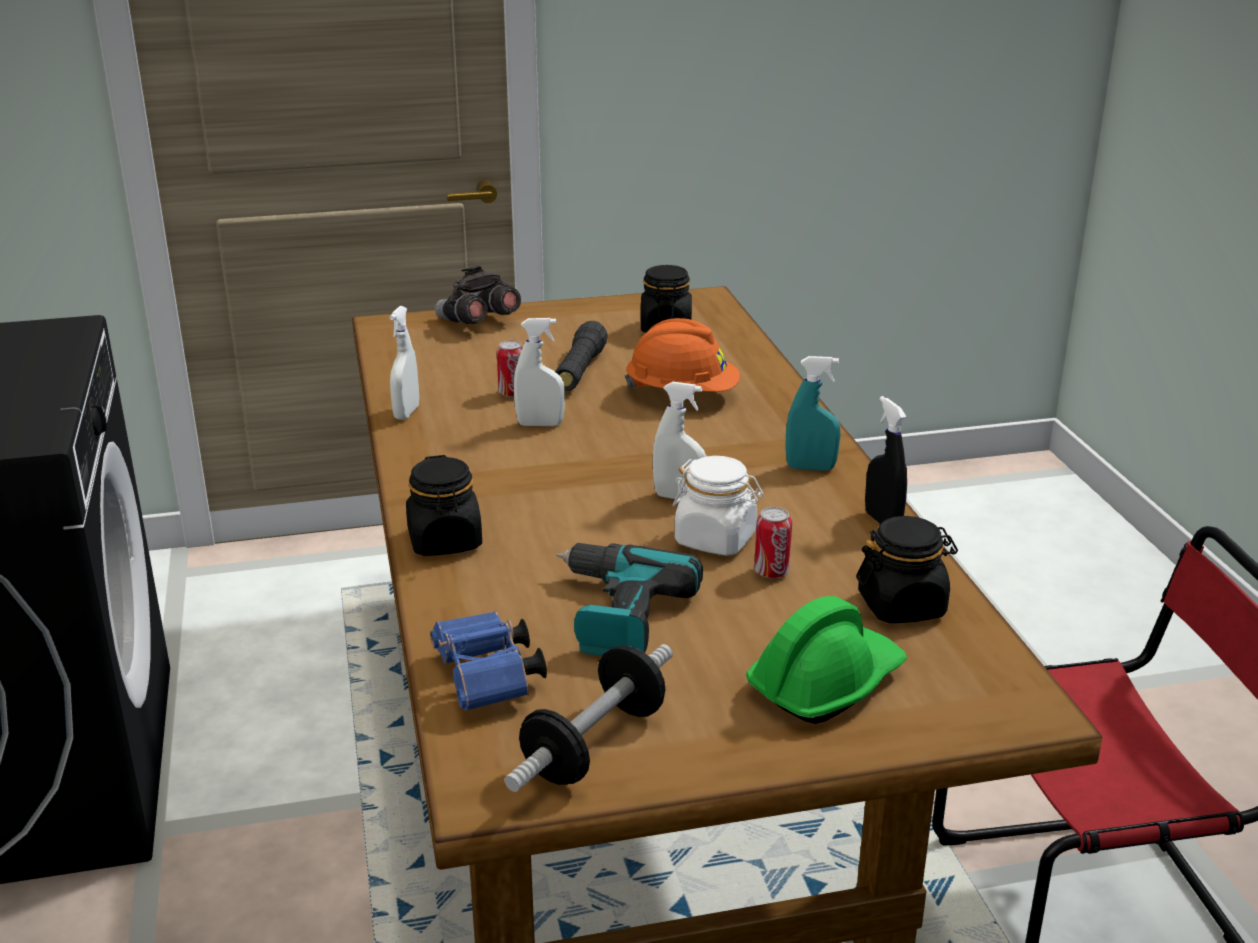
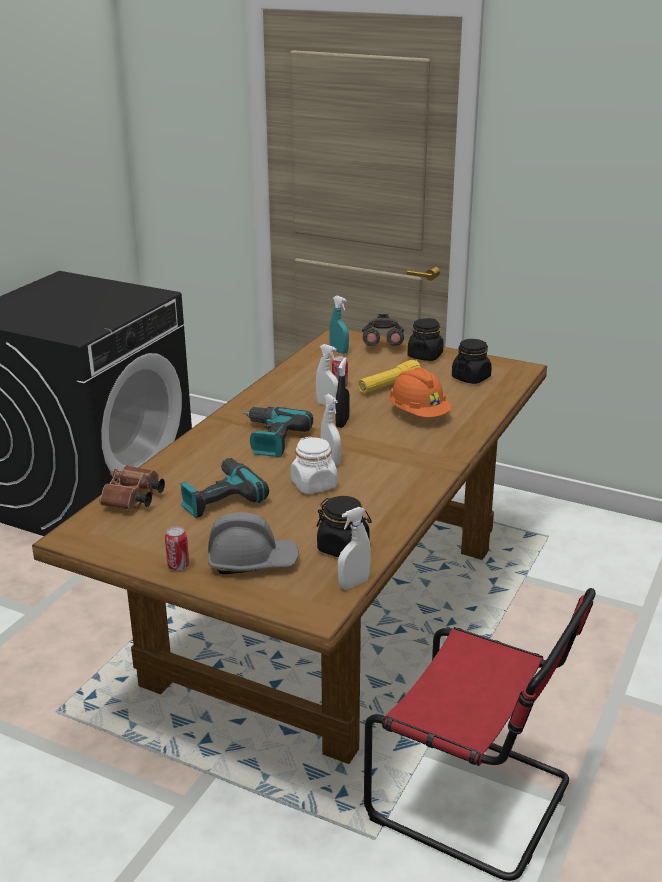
camera: 40 degrees right, 0 degrees up
white spray bottle [389,306,419,420] -> white spray bottle moved to [338,507,371,589]
black jar [406,455,482,556] -> black jar moved to [407,318,444,361]
blue binoculars [430,611,547,711] -> brown binoculars [99,465,165,510]
dumbbell [504,644,673,792] -> none
black flashlight [555,321,608,391] -> yellow flashlight [358,360,421,393]
green hard hat [746,596,907,724] -> grey hard hat [208,512,299,574]
can [754,507,792,579] -> can moved to [165,526,189,571]
turquoise spray bottle [785,356,841,471] -> turquoise spray bottle moved to [329,296,349,354]
black spray bottle [865,396,907,524] -> black spray bottle moved to [336,357,350,428]
none -> power drill [243,407,313,458]

